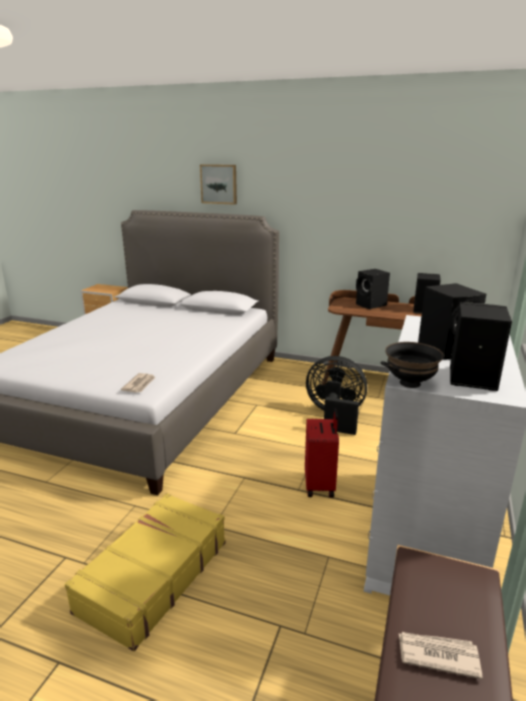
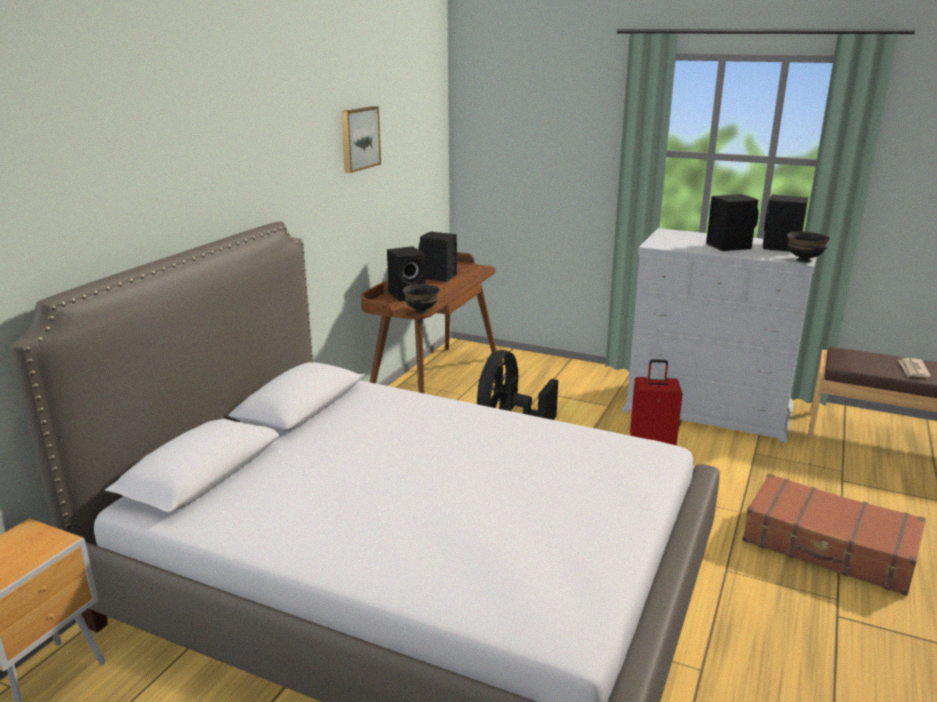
camera: 85 degrees left, 0 degrees up
yellow suitcase [65,493,226,652] -> brown suitcase [742,474,926,596]
newspaper [121,373,155,393] -> none
picture [200,164,237,205] -> picture moved to [341,106,381,173]
none -> black bowl [403,284,440,314]

